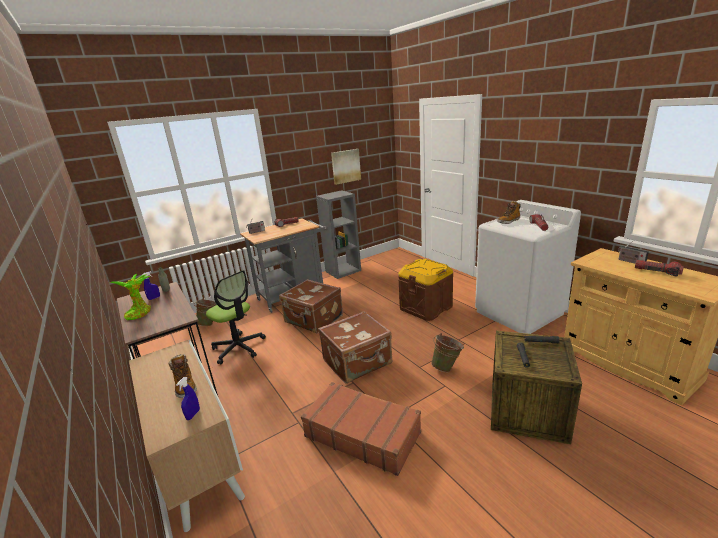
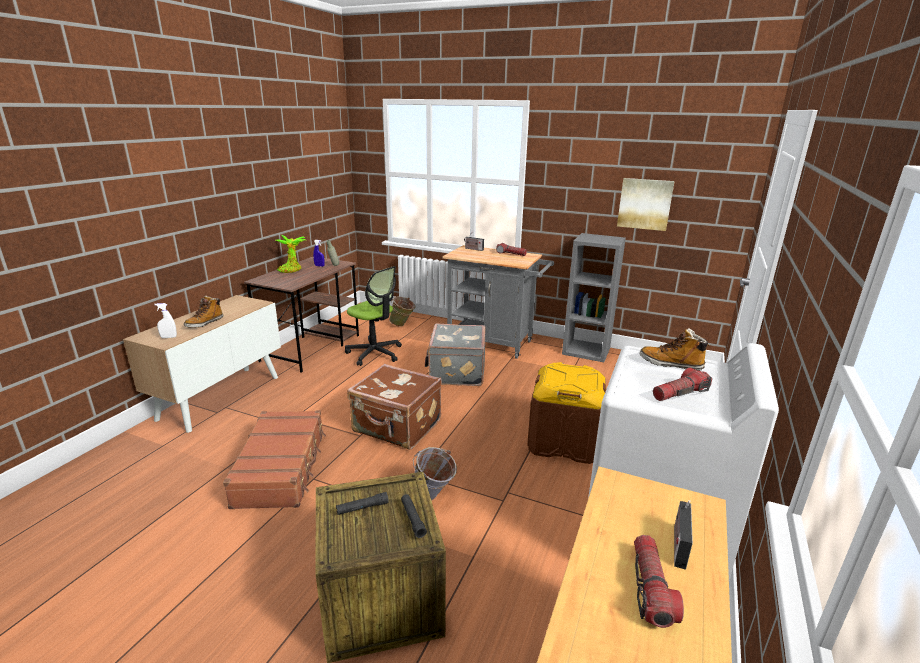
camera: 55 degrees right, 0 degrees up
blue spray bottle [176,377,200,420] -> white spray bottle [154,303,177,338]
office chair [206,270,266,364] -> office chair turned 60 degrees counterclockwise [345,266,402,366]
brown suitcase [279,279,343,334] -> grey suitcase [425,323,485,386]
green bucket [431,333,464,372] -> grey bucket [413,447,457,501]

